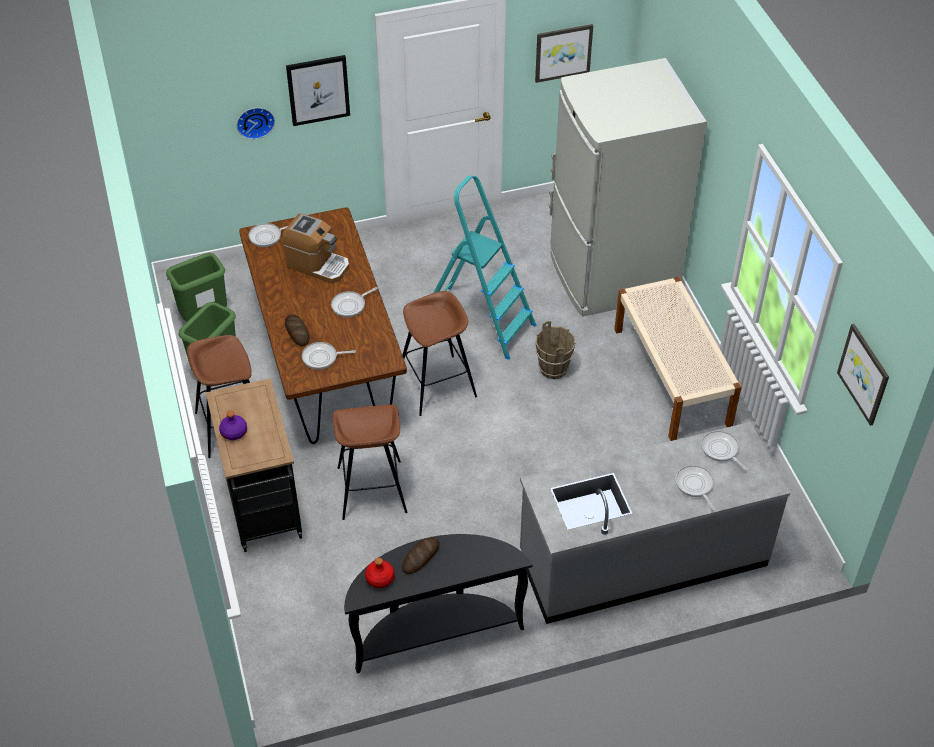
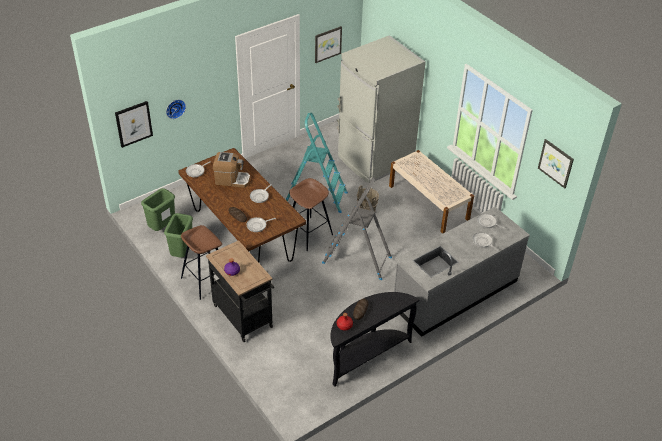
camera: 20 degrees left, 5 degrees down
picture [286,55,350,126] -> picture moved to [115,101,153,148]
brown stool [332,404,407,520] -> none
none -> grey step ladder [322,177,392,280]

